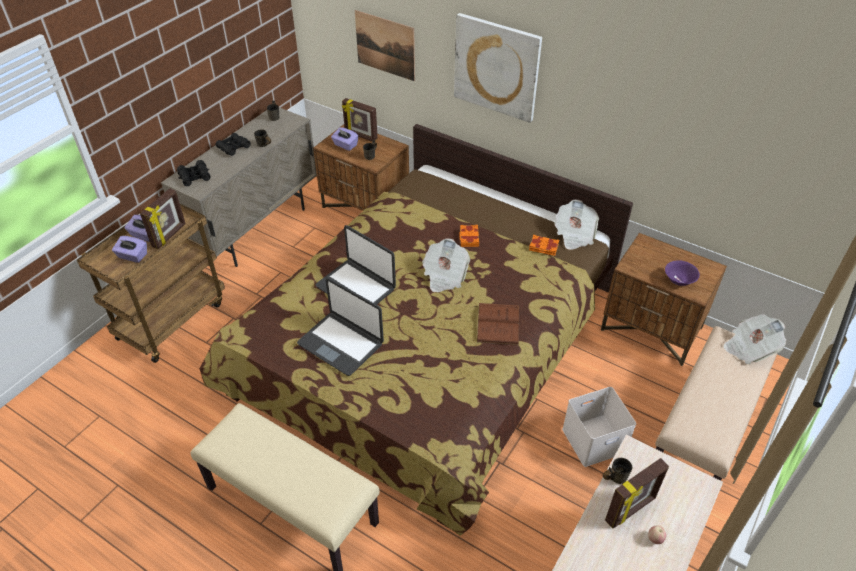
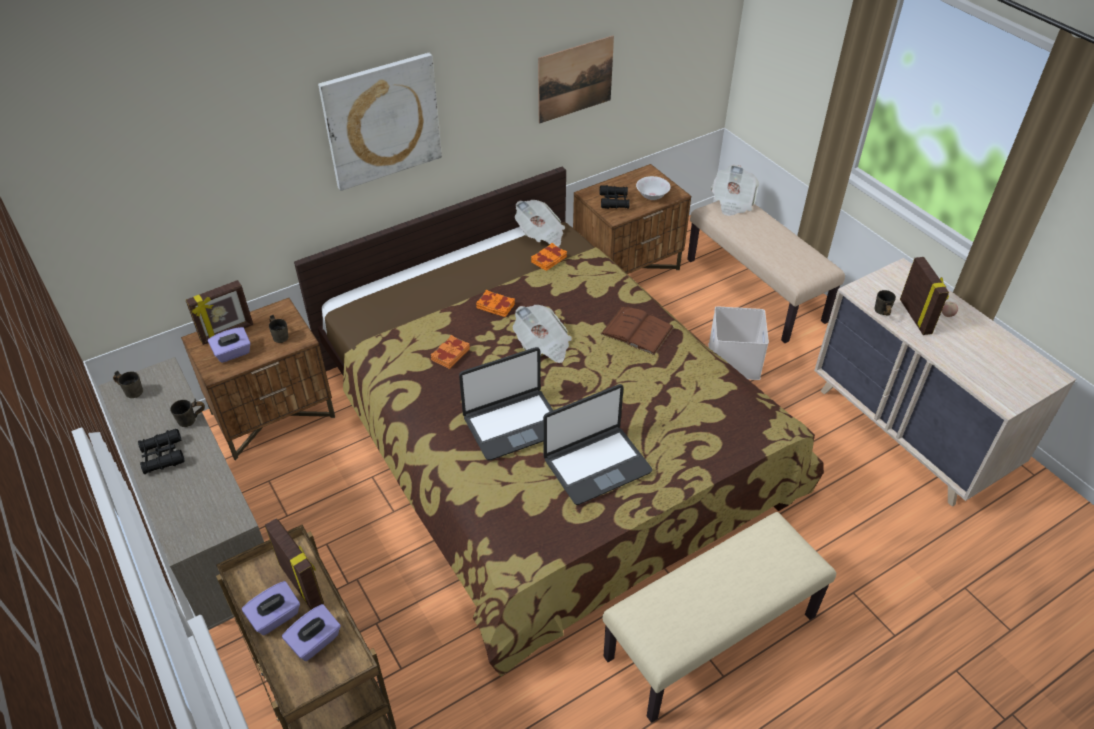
camera: 65 degrees left, 0 degrees up
black binoculars [177,160,210,186] -> black binoculars moved to [600,185,630,209]
picture [355,10,415,81] -> picture moved to [538,36,614,124]
purple bowl [665,260,700,286] -> white bowl [636,176,671,200]
none -> orange book [431,335,470,369]

